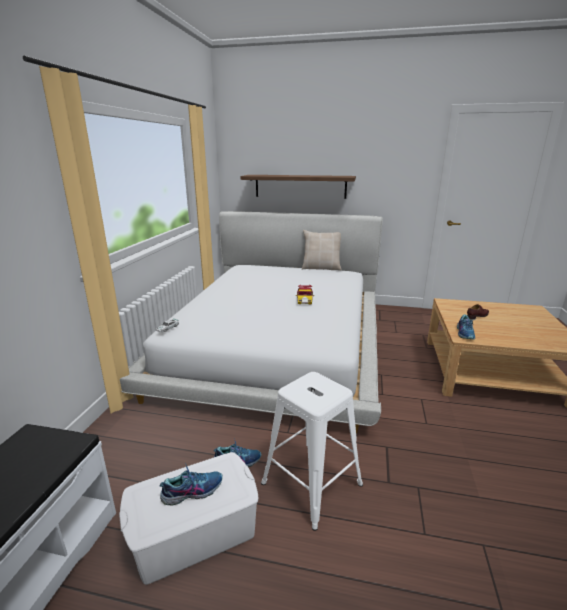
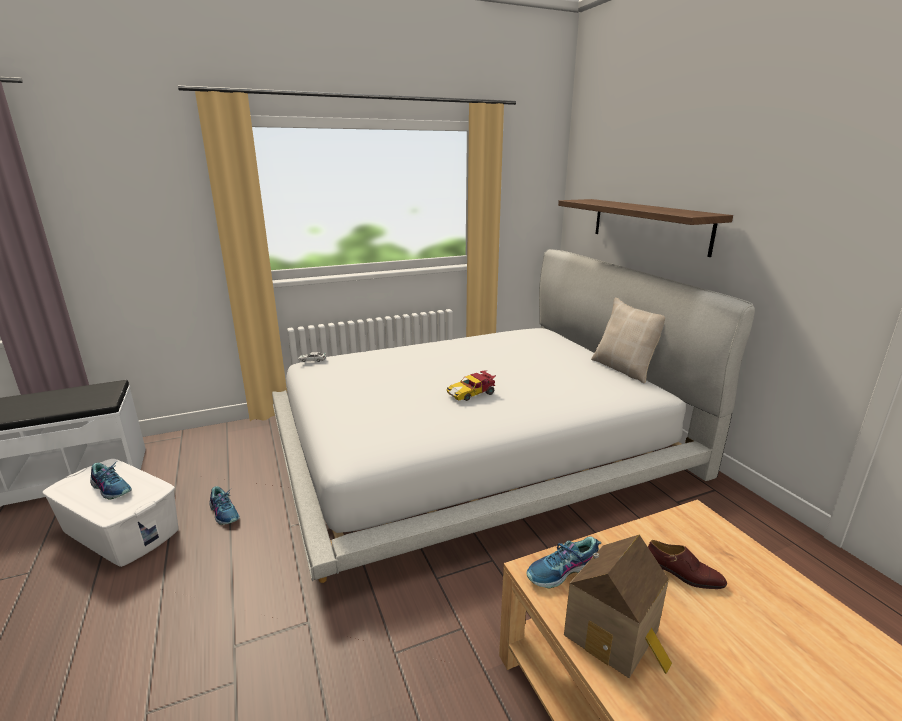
camera: 55 degrees right, 0 degrees up
white stool [261,372,363,531] -> none
none -> toy house [564,535,672,678]

